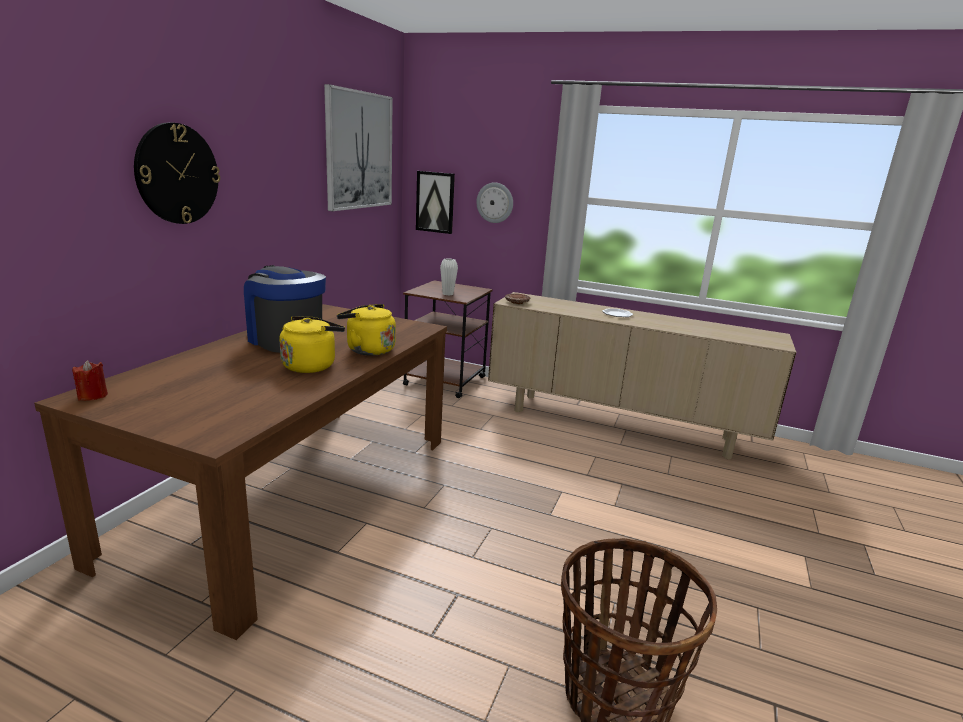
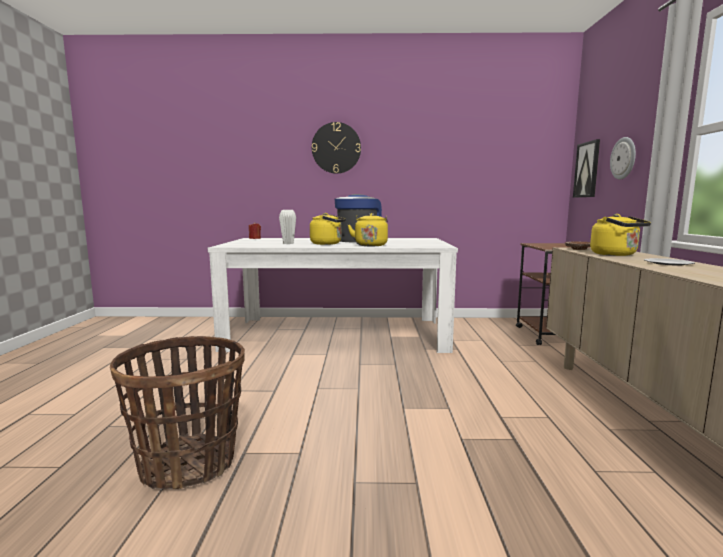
camera: 70 degrees right, 10 degrees down
brown dining table [34,304,447,640] -> white dining table [208,238,458,353]
picture [324,84,393,211] -> none
white vase [440,258,458,295] -> white vase moved to [279,210,296,244]
none -> yellow kettle [590,214,651,256]

